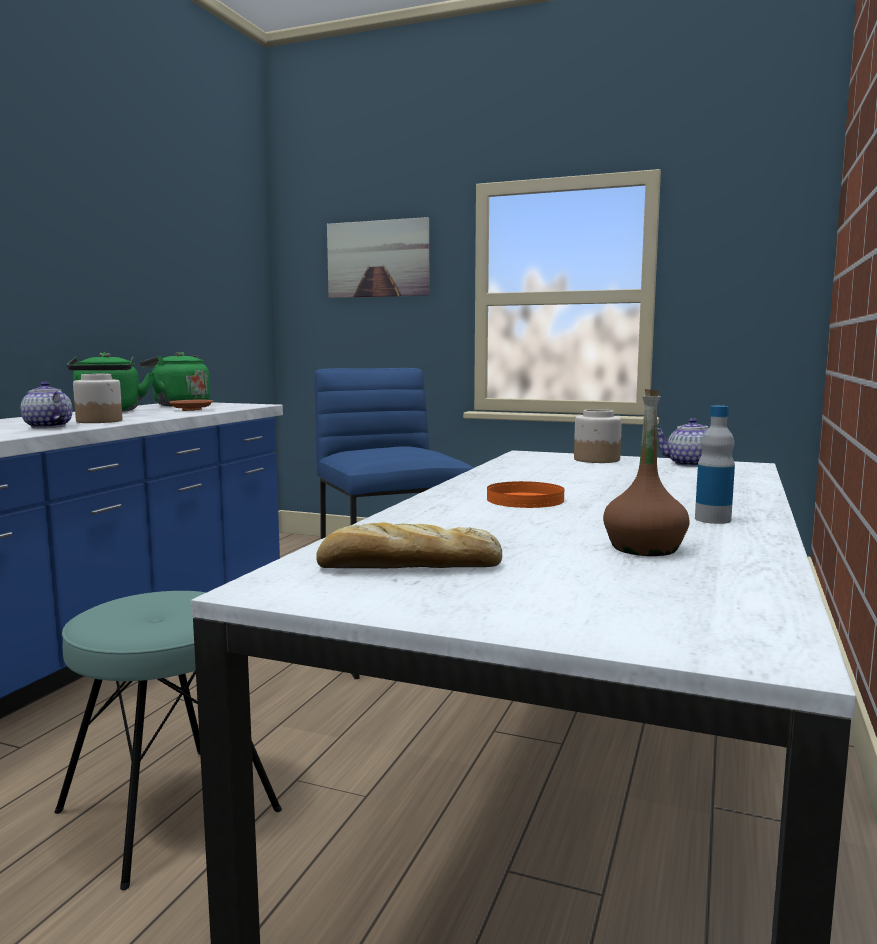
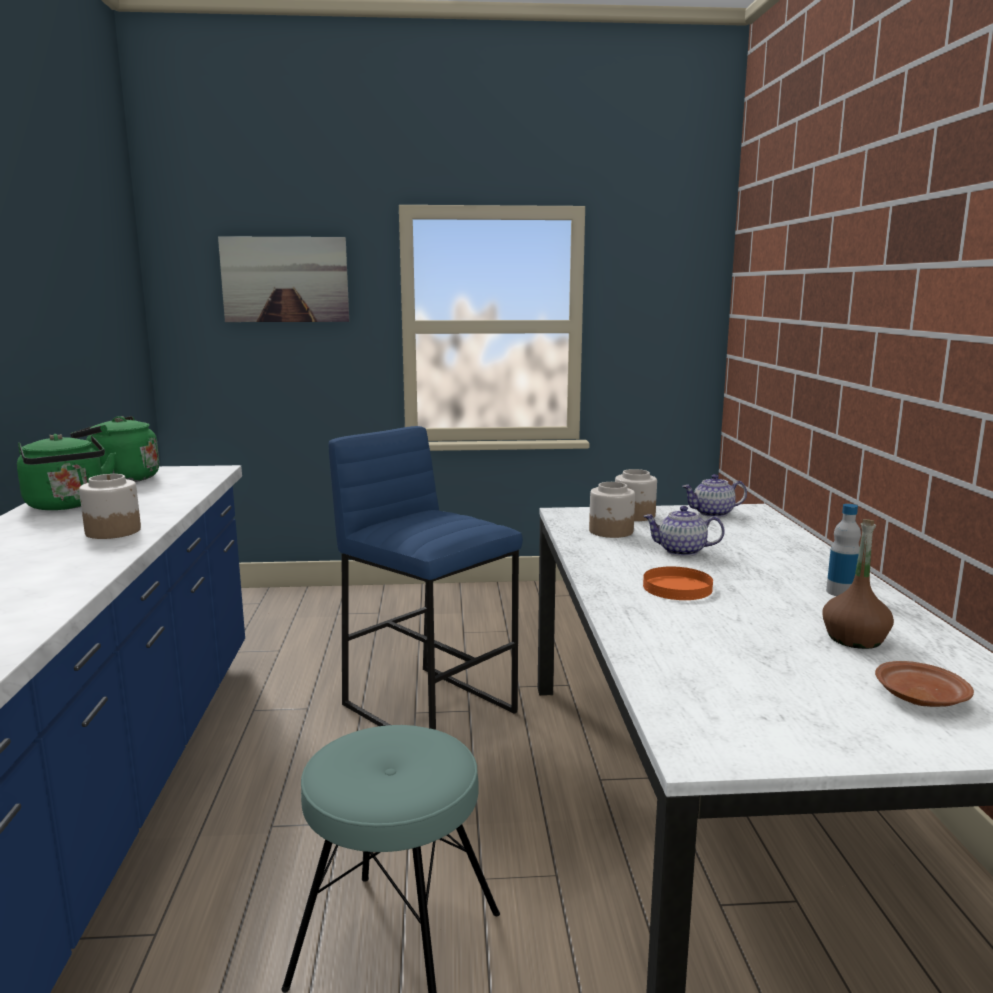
camera: 25 degrees left, 5 degrees up
teapot [21,382,72,428] -> teapot moved to [643,506,725,556]
brown plate [169,399,213,411] -> brown plate moved to [875,661,974,707]
bread [316,522,502,569] -> none
none -> jar [589,482,635,538]

